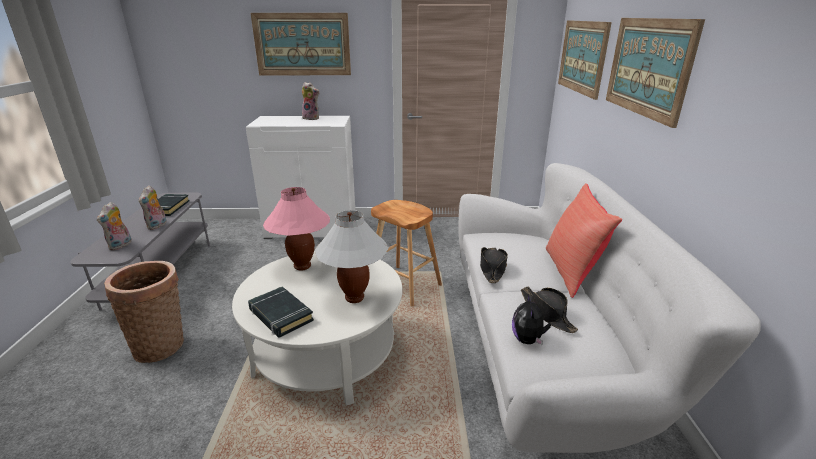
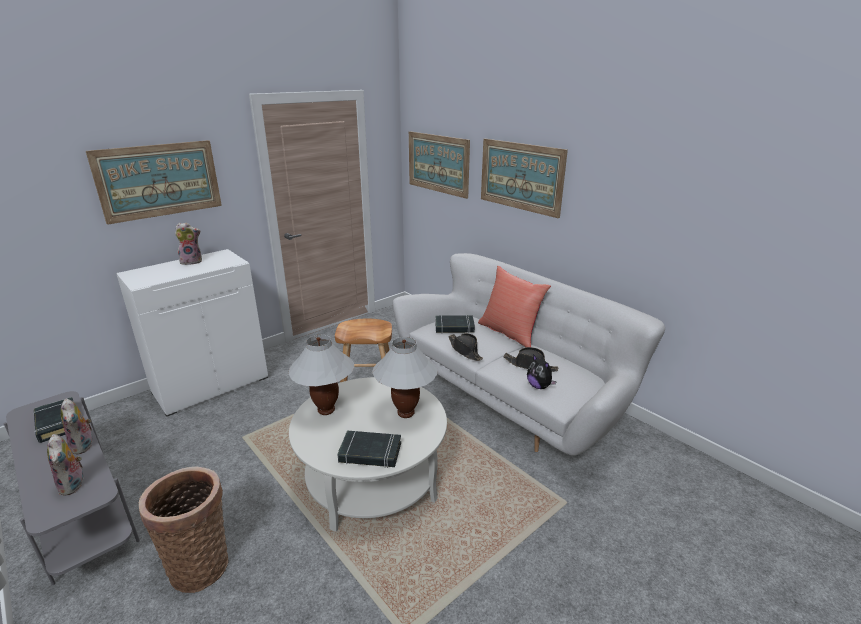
camera: 40 degrees left, 0 degrees up
pink table lamp [263,187,330,271] -> white table lamp [289,335,354,415]
none -> black book [435,315,475,333]

